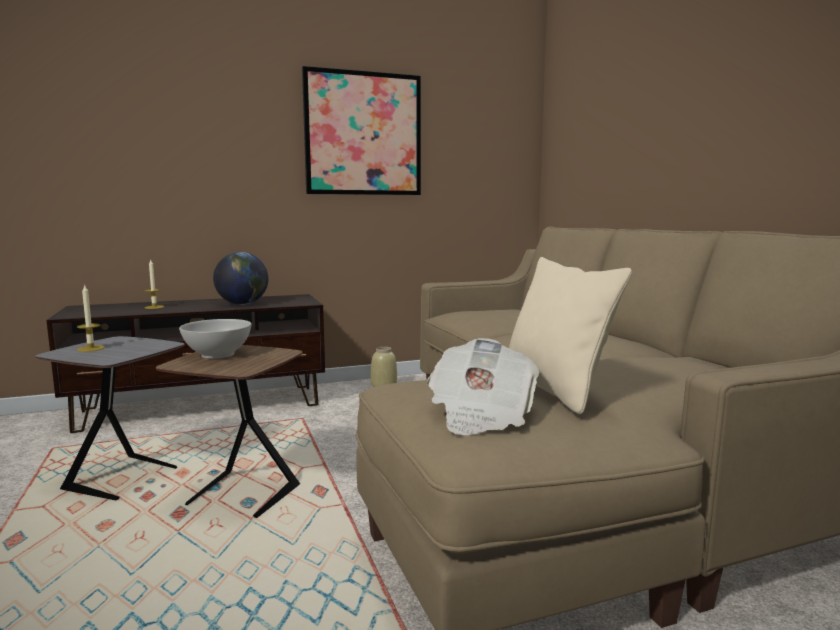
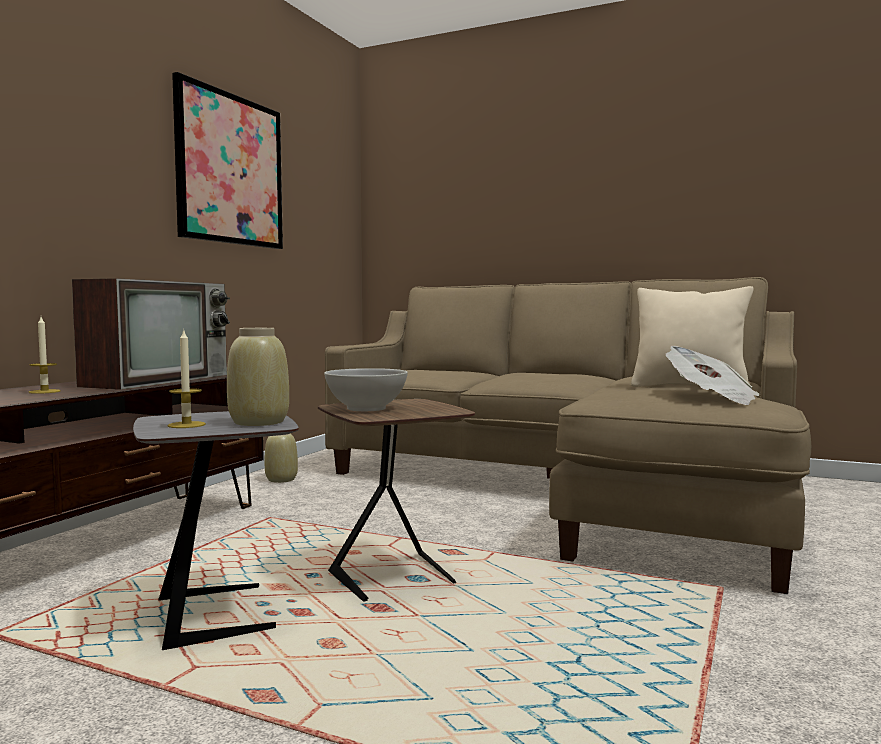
camera: 45 degrees left, 5 degrees down
globe [213,252,268,305] -> television [72,278,230,390]
none -> beige vase [227,328,289,426]

